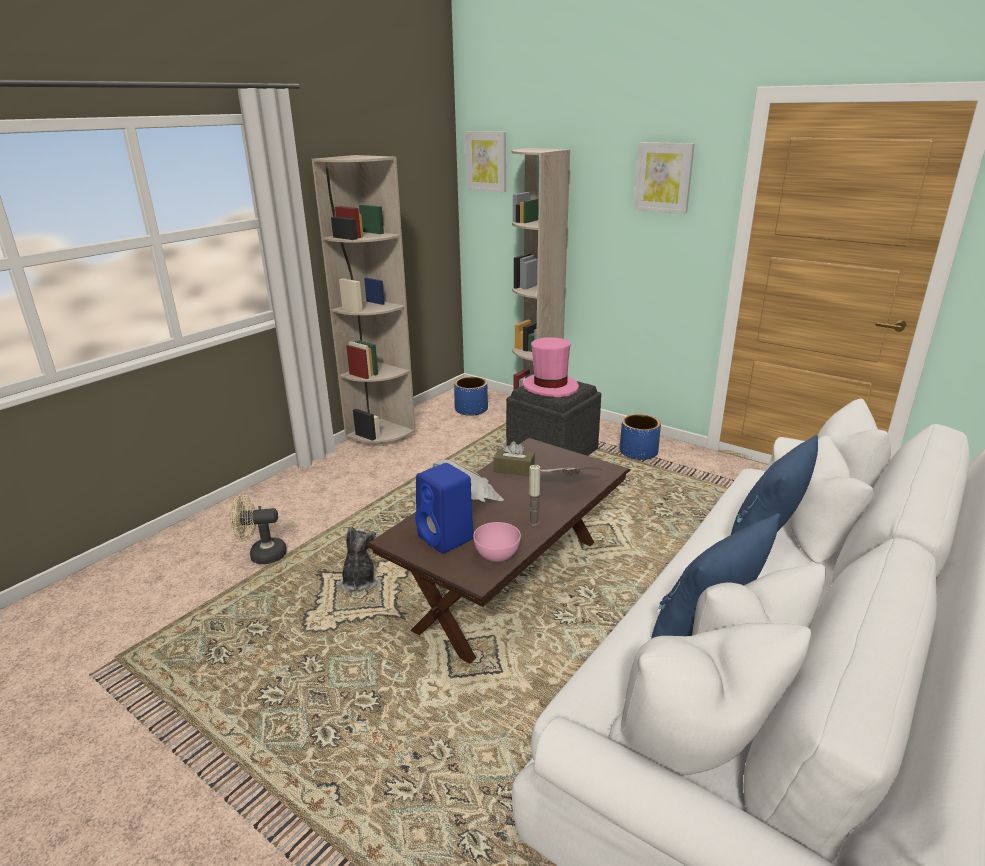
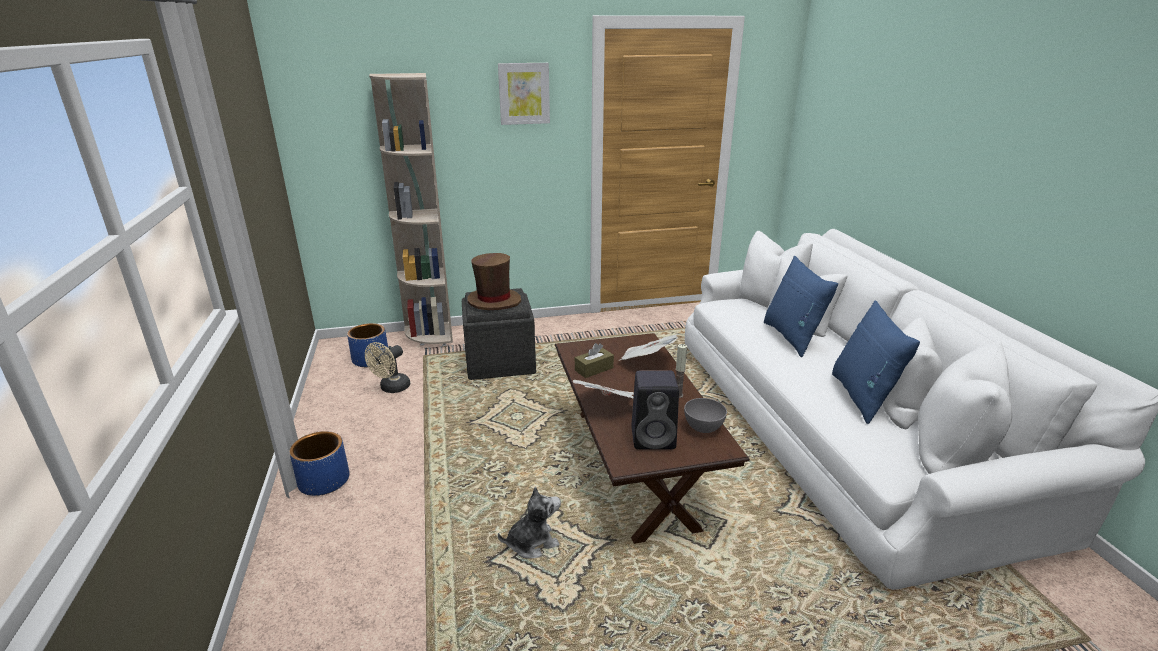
camera: 50 degrees left, 0 degrees up
beige fan [230,495,287,564] -> beige fan moved to [365,342,410,393]
beige bookcase [312,155,416,446] -> none
plush toy [340,526,379,591] -> plush toy turned 120 degrees clockwise [498,486,561,559]
blue speaker [415,463,473,554] -> black speaker [631,370,679,449]
picture [465,131,506,192] -> none
pink bowl [473,522,521,562] -> grey bowl [684,398,727,433]
pink hat [523,337,579,397] -> brown hat [468,253,521,310]
blue planter [620,414,661,460] -> blue planter moved to [289,431,349,496]

